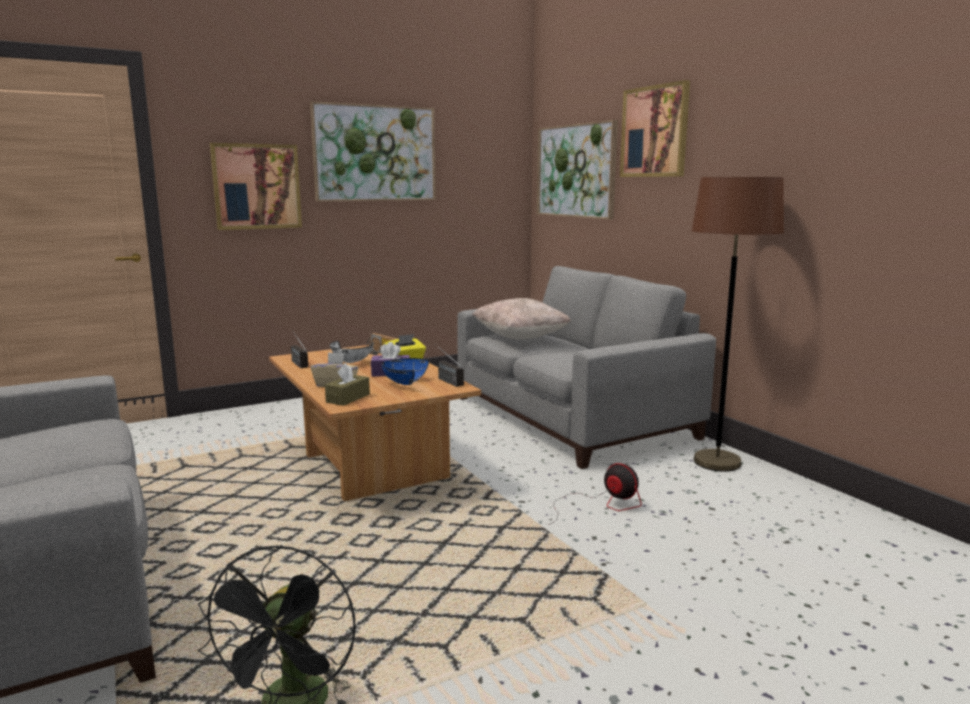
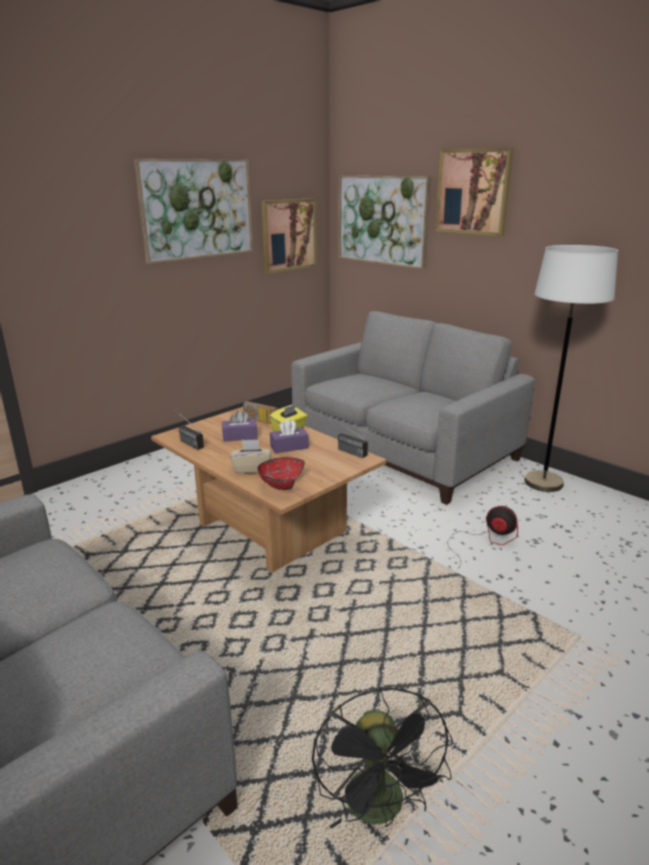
camera: 15 degrees left, 10 degrees up
picture [210,143,302,230] -> picture moved to [261,198,317,273]
brown tissue box [325,363,370,406] -> red bowl [258,457,304,490]
white bowl [330,341,374,363] -> purple tissue box [222,410,257,442]
blue bowl [382,358,429,385] -> none
beige pillow [472,298,571,340] -> none
brown floor lamp [691,177,784,472] -> white floor lamp [524,245,618,492]

